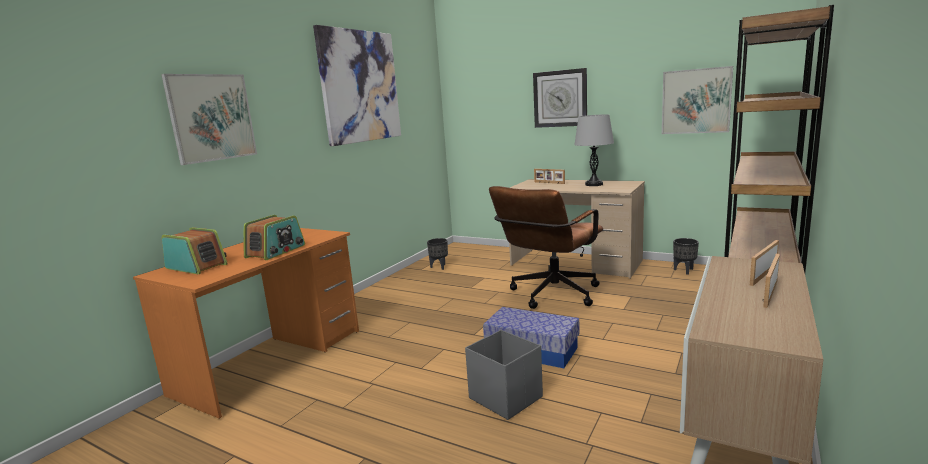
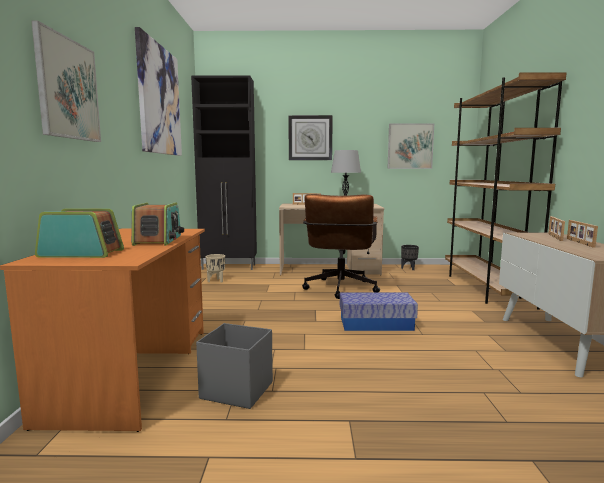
camera: 30 degrees left, 5 degrees down
black planter [427,238,448,270] -> beige planter [206,254,225,283]
grey storage box [465,330,543,420] -> grey storage box moved to [196,323,273,409]
none -> black cabinet [191,75,257,270]

